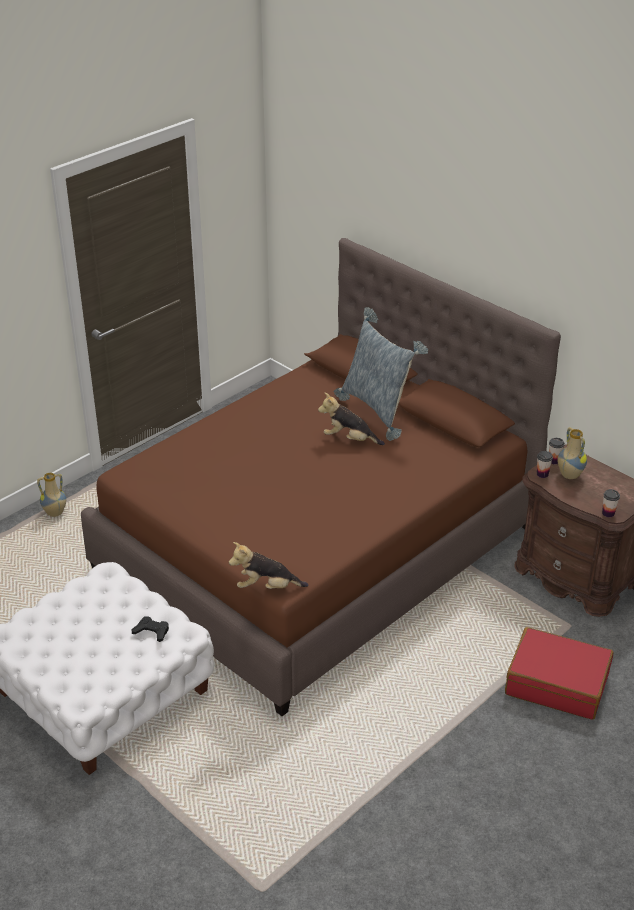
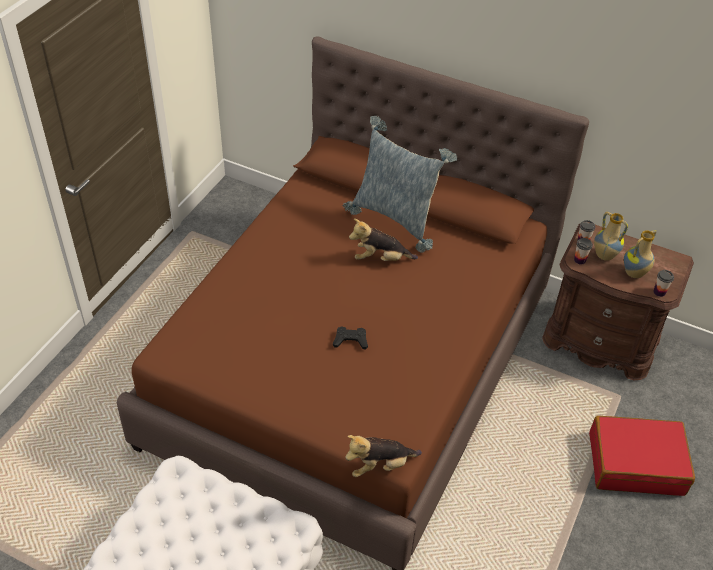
camera: 20 degrees left, 10 degrees up
vase [37,473,66,517] -> vase moved to [624,230,657,278]
black game controller [131,616,169,642] -> black game controller moved to [333,327,368,350]

